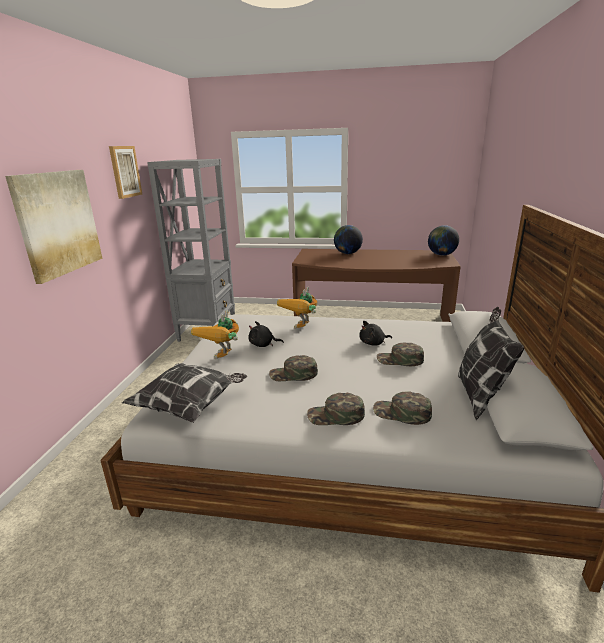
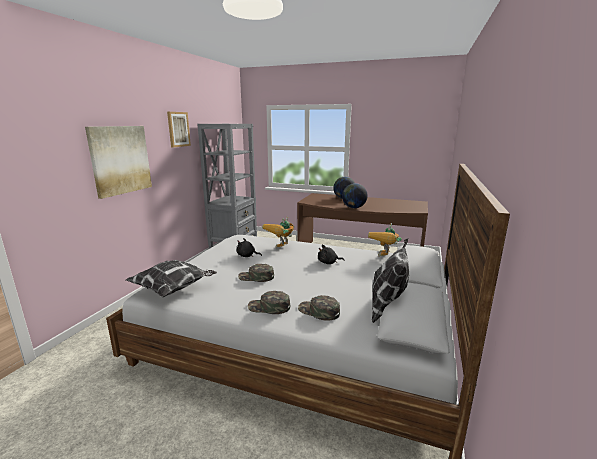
camera: 10 degrees right, 5 degrees down
toy robot [191,310,239,359] -> toy robot moved to [368,223,402,257]
green cap [377,343,424,366] -> none
globe [428,225,459,256] -> globe moved to [342,183,368,208]

